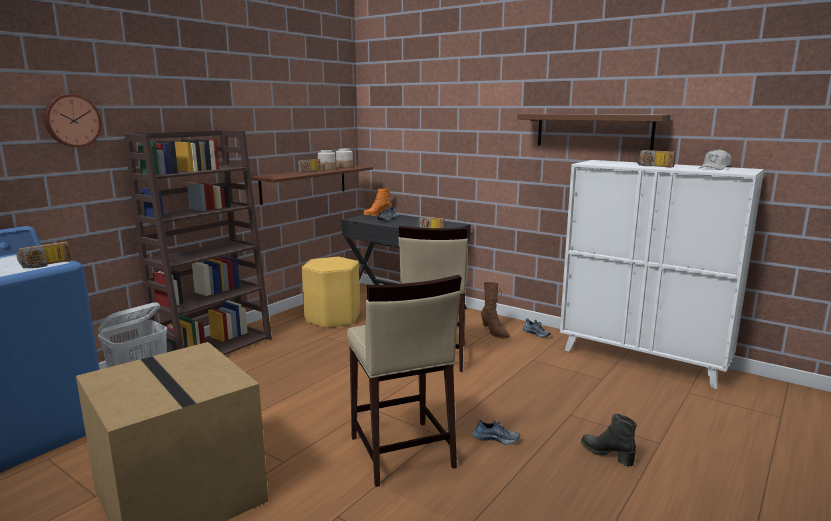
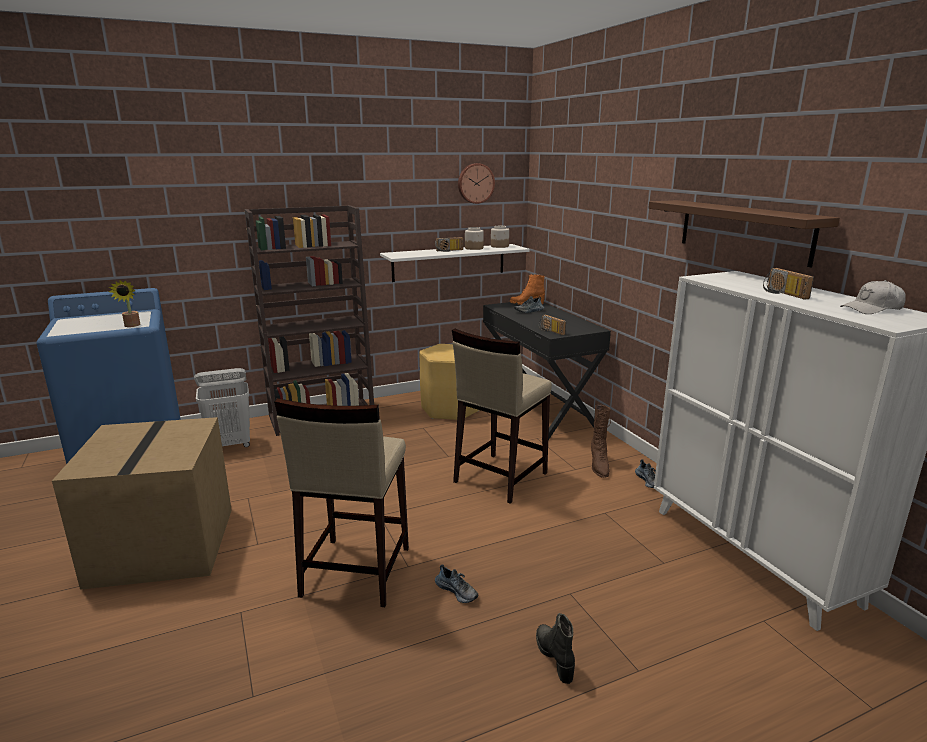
camera: 30 degrees right, 5 degrees up
radio [16,242,71,268] -> potted plant [109,280,140,327]
wall clock [44,94,102,147] -> wall clock moved to [458,163,495,204]
brown shelf [251,165,373,205] -> white shelf [380,244,529,282]

